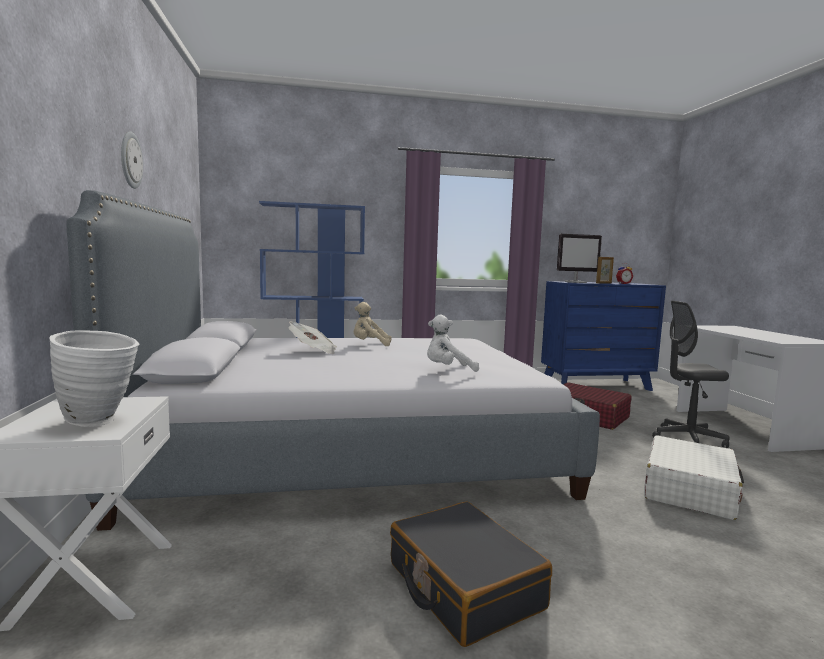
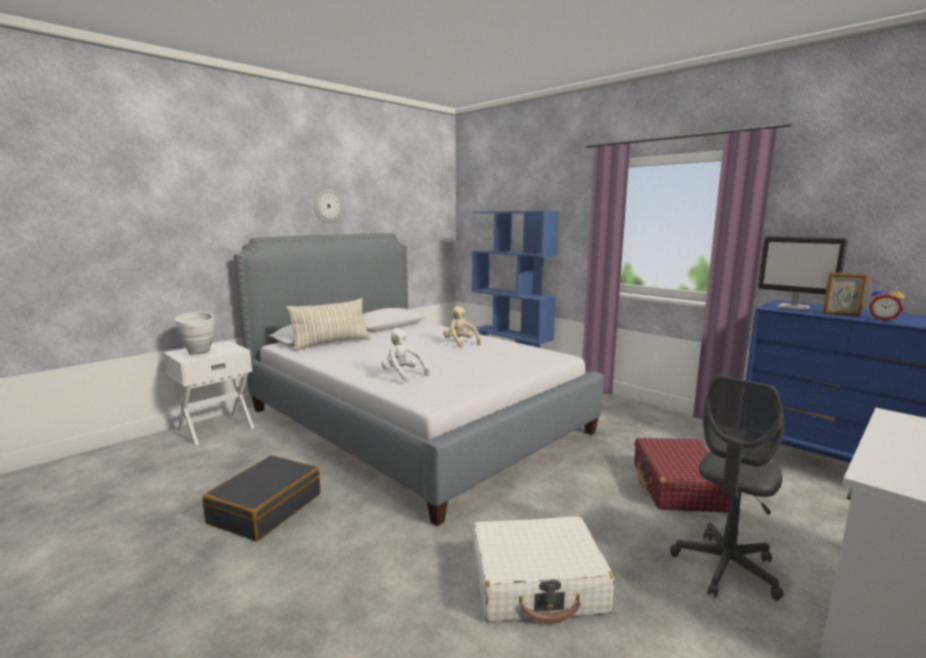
camera: 55 degrees right, 5 degrees up
newspaper [289,322,337,354] -> none
grey office chair [652,301,730,448] -> grey office chair turned 105 degrees counterclockwise [670,376,784,601]
none -> pillow [287,298,371,351]

